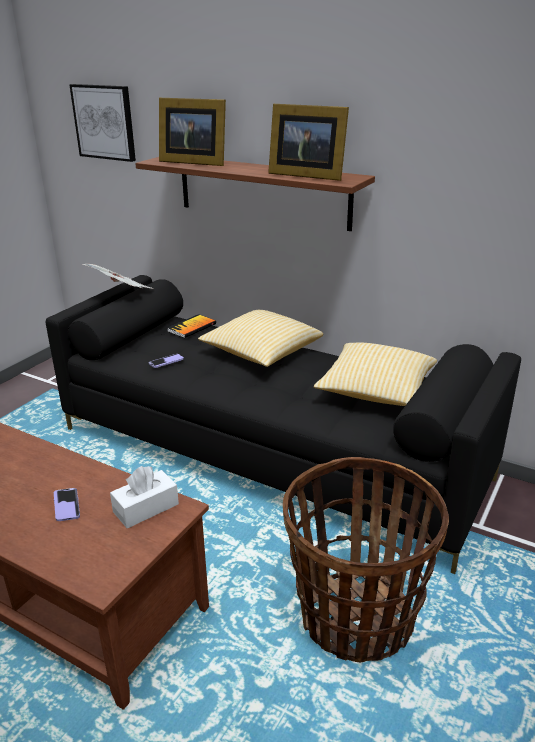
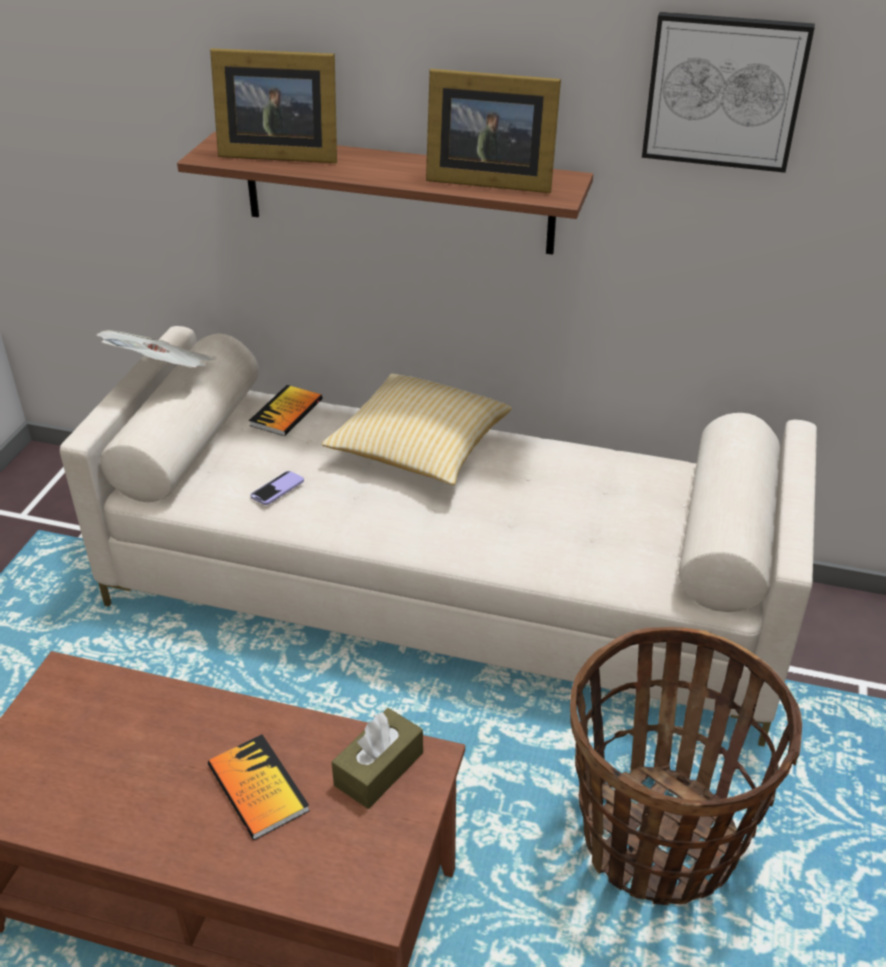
camera: 15 degrees left, 10 degrees up
black sofa [46,275,521,574] -> beige sofa [60,326,817,747]
phone [54,488,80,521] -> book [208,734,310,840]
picture [70,84,136,162] -> picture moved to [642,12,815,173]
white tissue box [110,466,179,528] -> brown tissue box [332,708,423,809]
pillow [314,343,437,406] -> none

